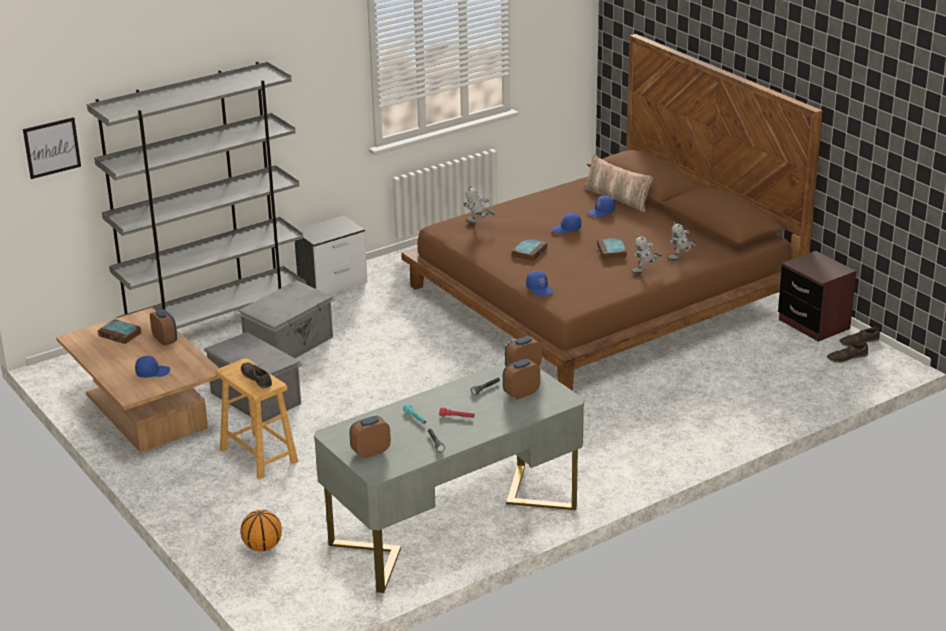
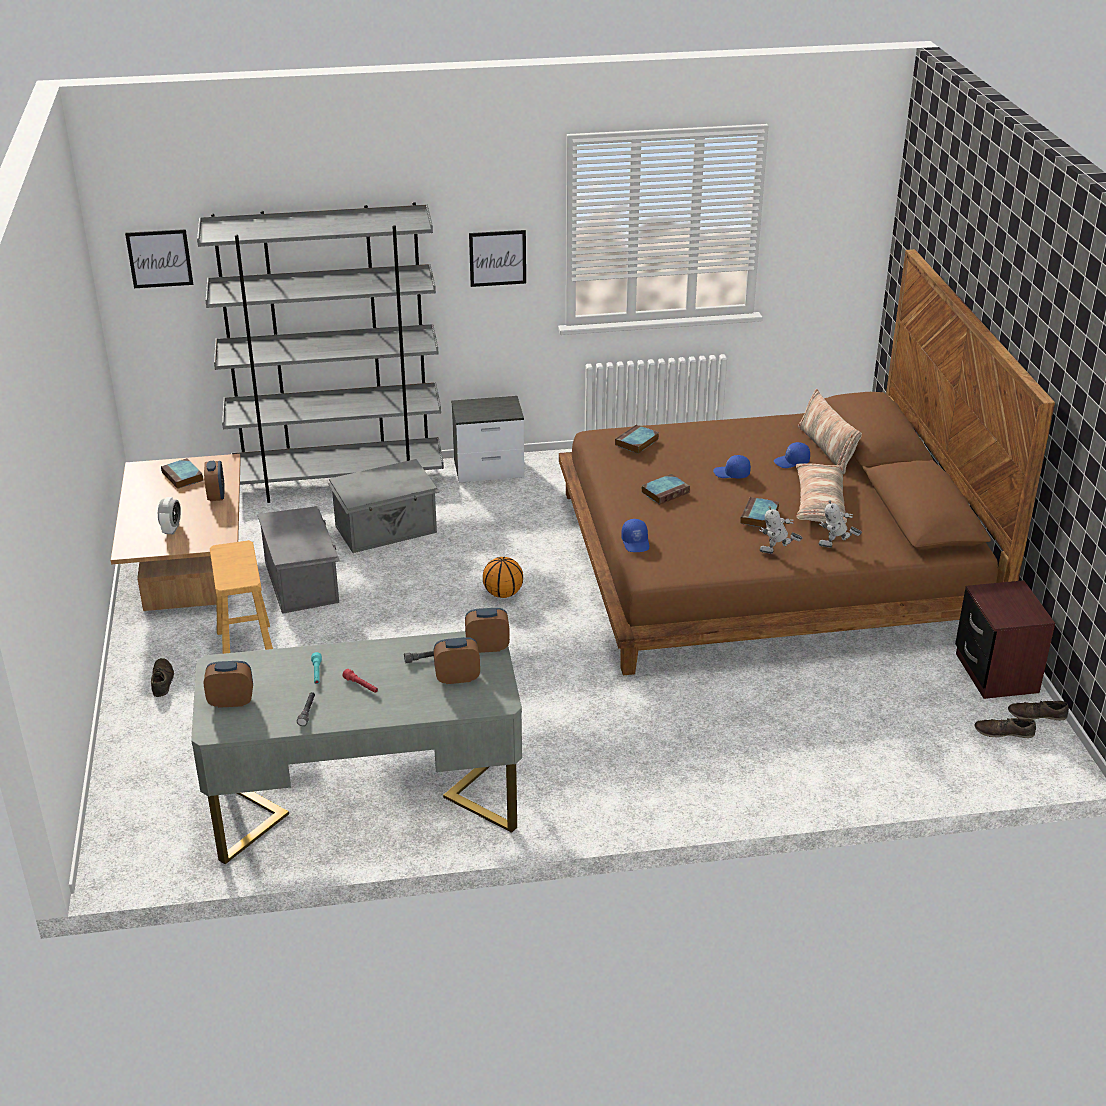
camera: 25 degrees right, 5 degrees up
blue cap [135,356,170,378] -> alarm clock [158,497,181,535]
basketball [240,510,282,552] -> basketball moved to [483,557,523,598]
brown shoe [241,363,272,388] -> brown shoe moved to [151,658,174,697]
toy robot [462,186,496,224] -> book [615,424,659,454]
none -> picture [469,230,526,287]
none -> pillow [796,463,847,523]

